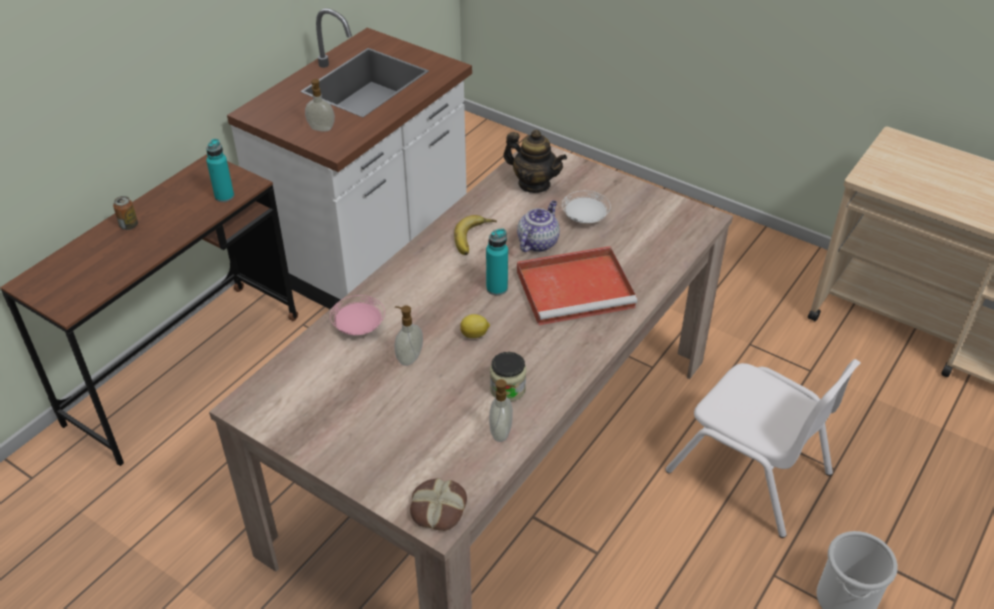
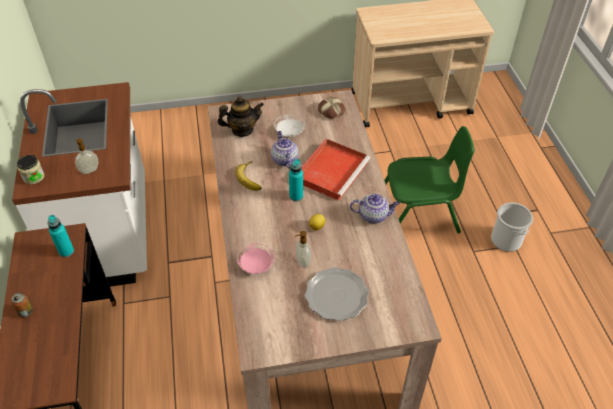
camera: 45 degrees left, 5 degrees up
bread [410,478,467,531] -> bread moved to [318,97,345,119]
soap dispenser [489,379,516,442] -> none
jar [490,352,526,402] -> jar moved to [17,155,45,185]
white chair [665,359,861,538] -> green chair [384,126,475,234]
none -> plate [305,267,369,321]
none -> teapot [350,193,400,223]

